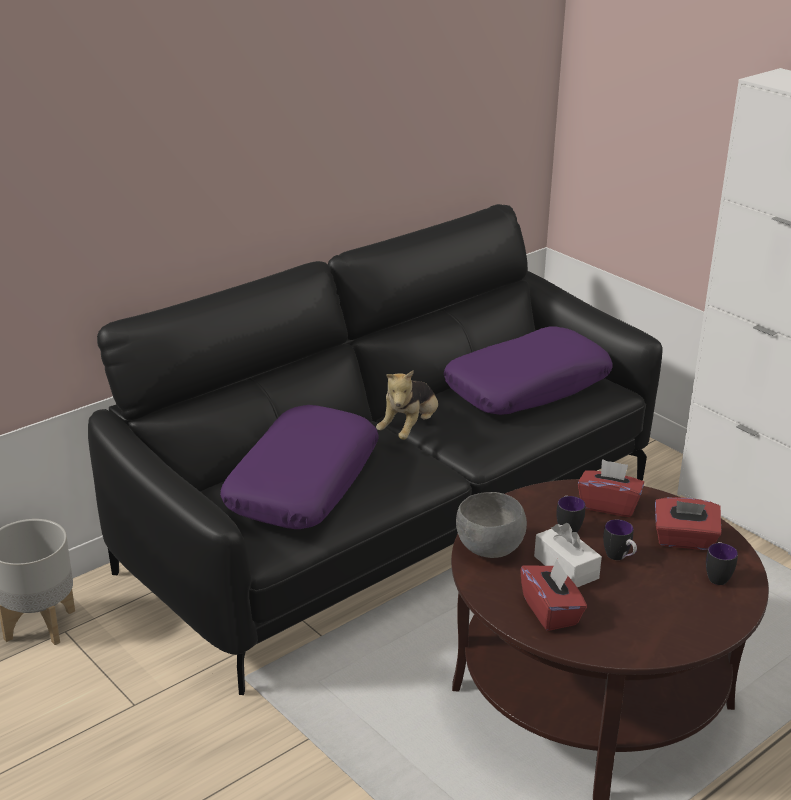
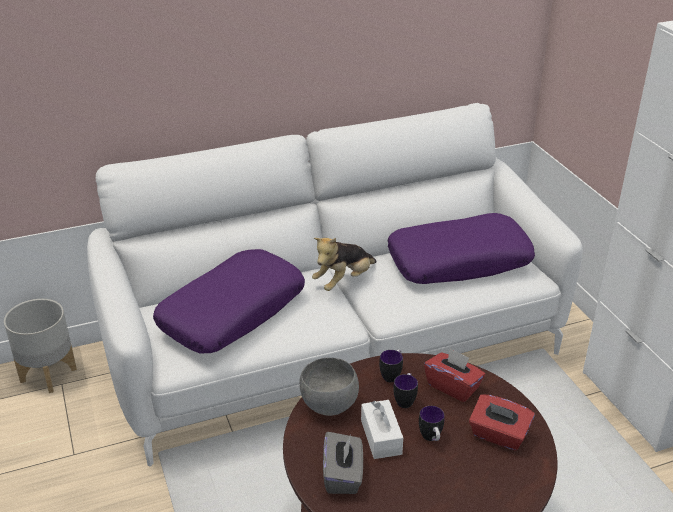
camera: 20 degrees right, 5 degrees up
black sofa [88,204,662,695] -> white sofa [87,103,583,467]
red tissue box [520,559,587,631] -> grey tissue box [323,432,363,494]
mug [706,542,738,585] -> mug moved to [379,349,403,382]

